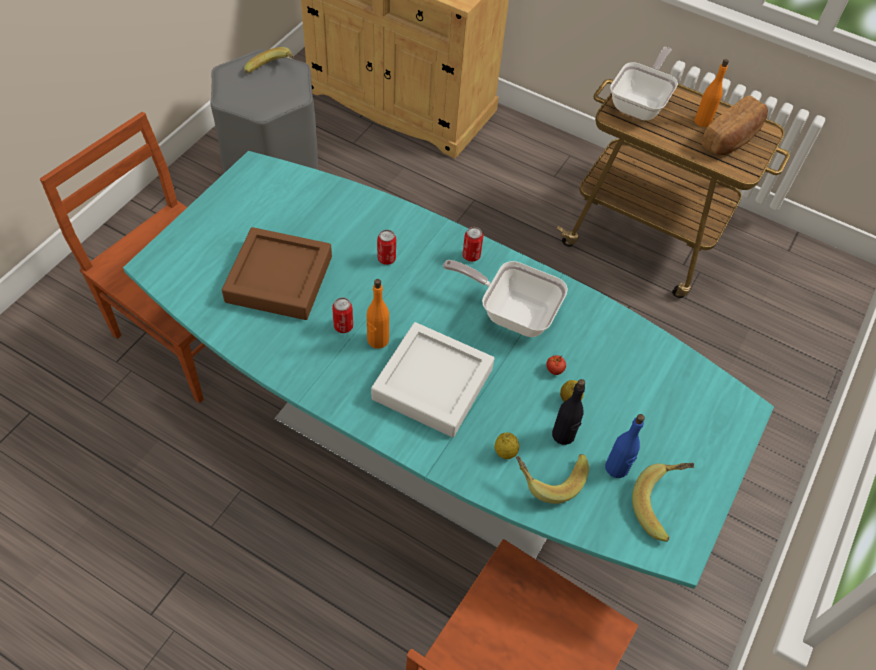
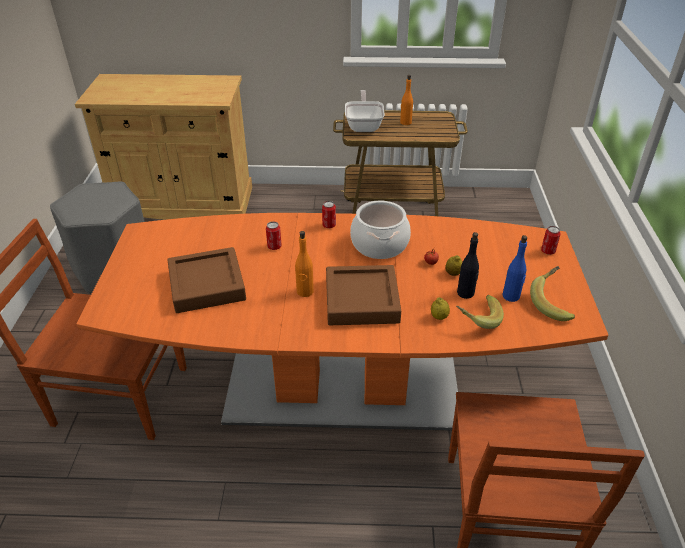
camera: 25 degrees left, 15 degrees down
turquoise dining table [123,151,774,589] -> orange dining table [76,213,608,431]
banana [244,47,294,74] -> none
can [332,297,353,333] -> can moved to [541,226,561,255]
white tray [371,322,494,437] -> brown tray [326,265,401,325]
frying pan [443,260,568,337] -> cooking pot [350,201,411,259]
bread [701,95,768,155] -> none

